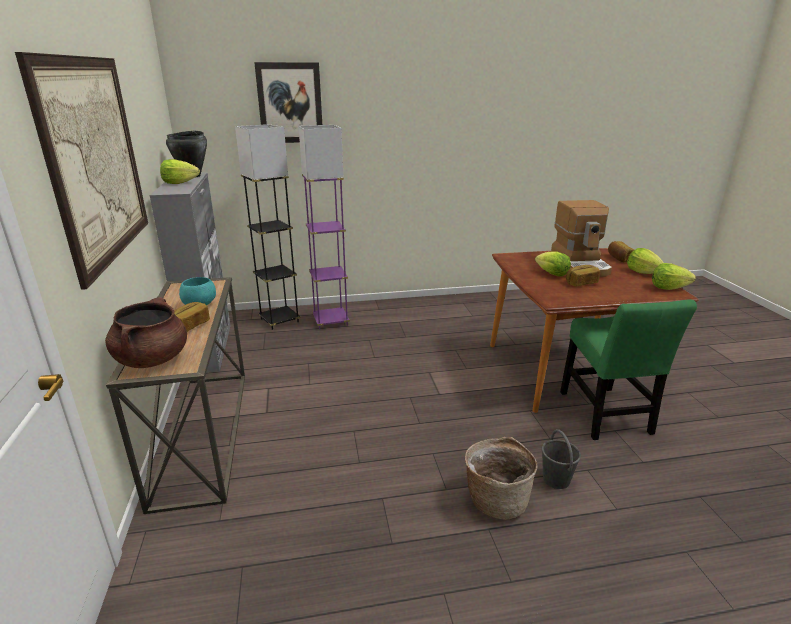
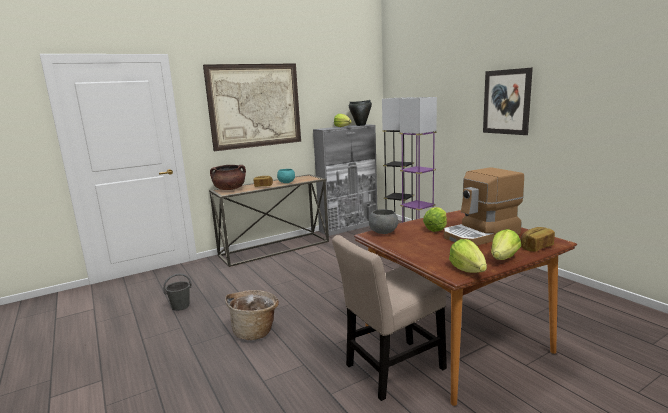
camera: 70 degrees right, 10 degrees down
picture [254,62,322,143] -> picture moved to [483,68,533,135]
grey bucket [542,429,581,489] -> grey bucket moved to [163,274,192,311]
green chair [560,299,697,440] -> beige chair [332,235,447,401]
bread [566,265,600,287] -> none
none -> grey bowl [369,209,398,234]

